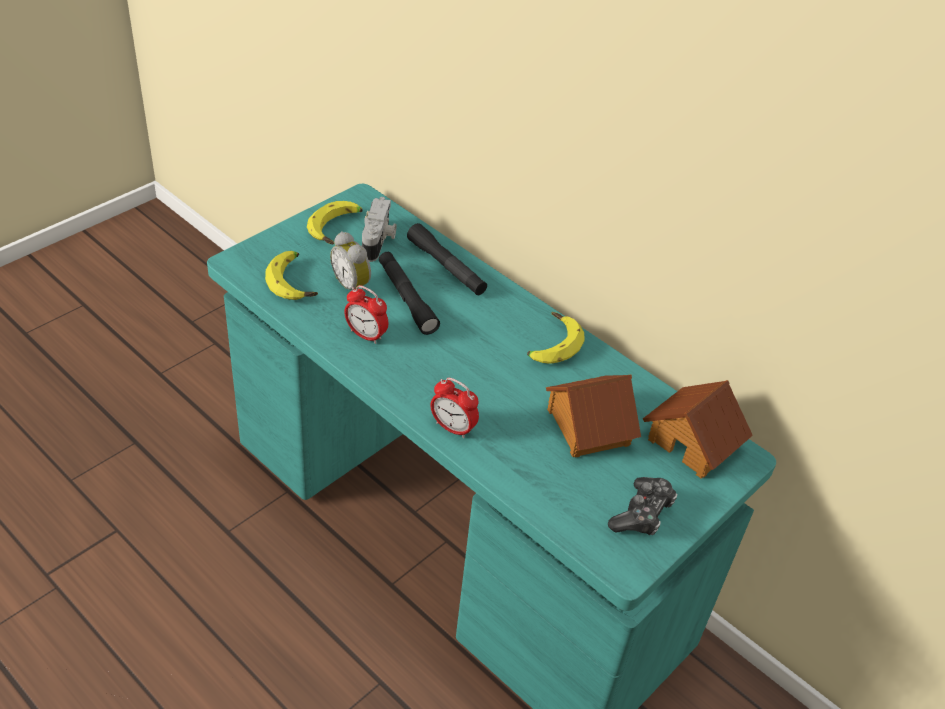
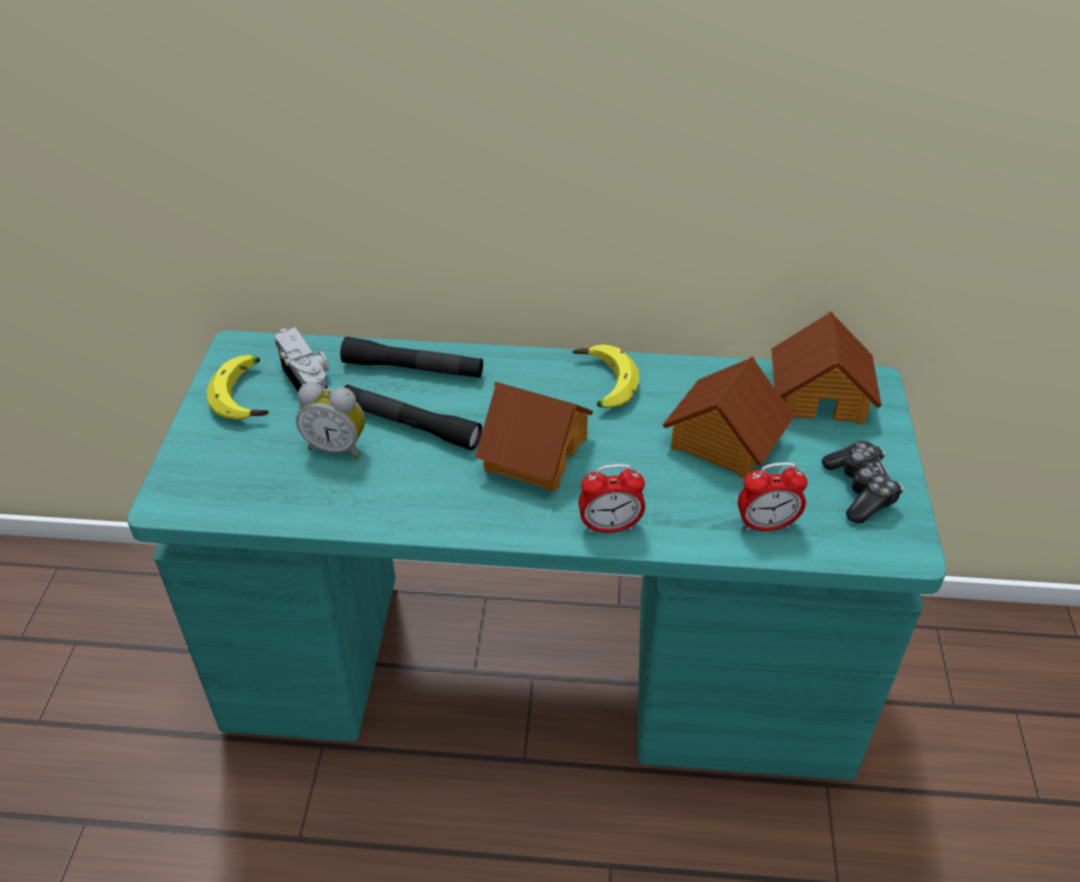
camera: 35 degrees left, 0 degrees up
banana [265,251,318,300] -> none
alarm clock [344,285,388,344] -> alarm clock moved to [738,463,808,532]
none -> toy house [475,382,593,492]

